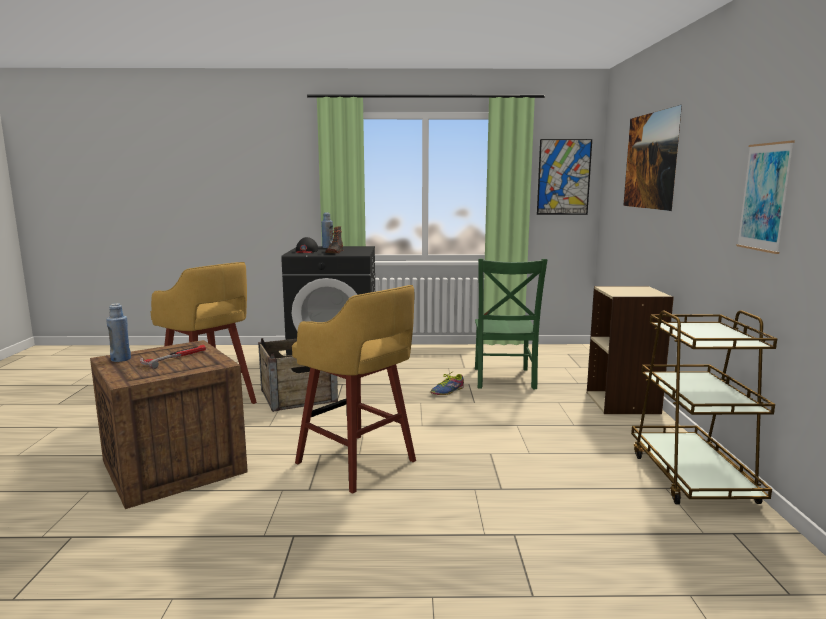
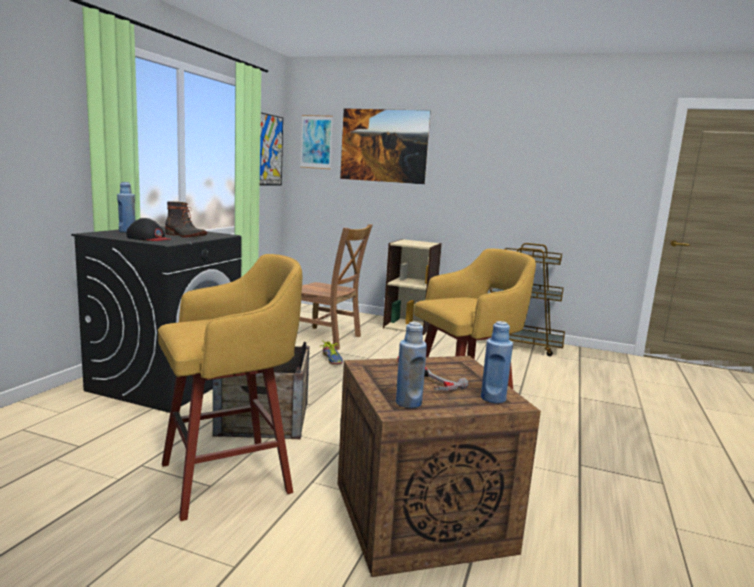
camera: 70 degrees left, 0 degrees up
green chair [475,258,548,389] -> brown chair [300,224,373,350]
picture [737,140,795,254] -> picture moved to [300,115,333,169]
none -> blue bottle [481,321,513,403]

